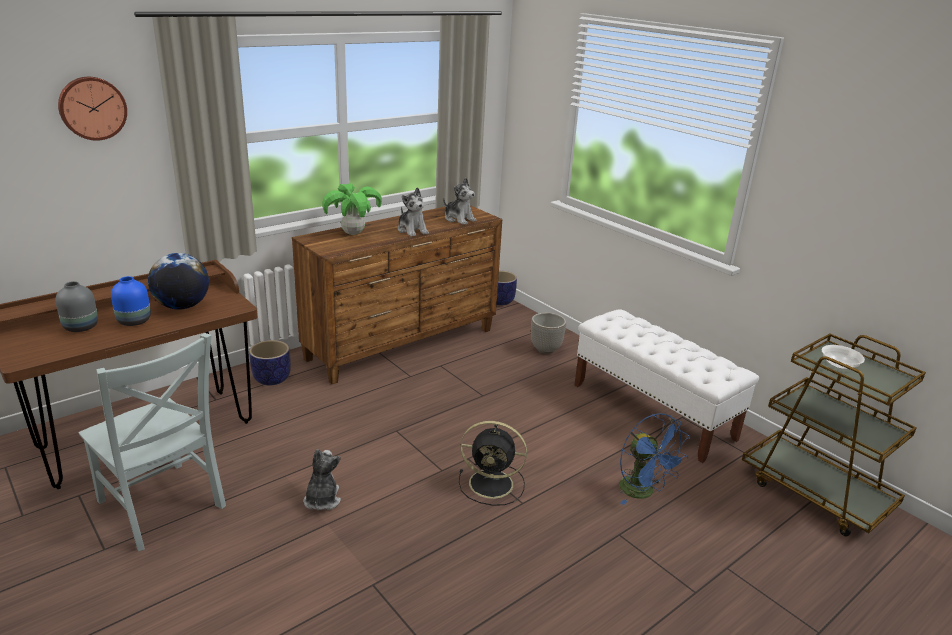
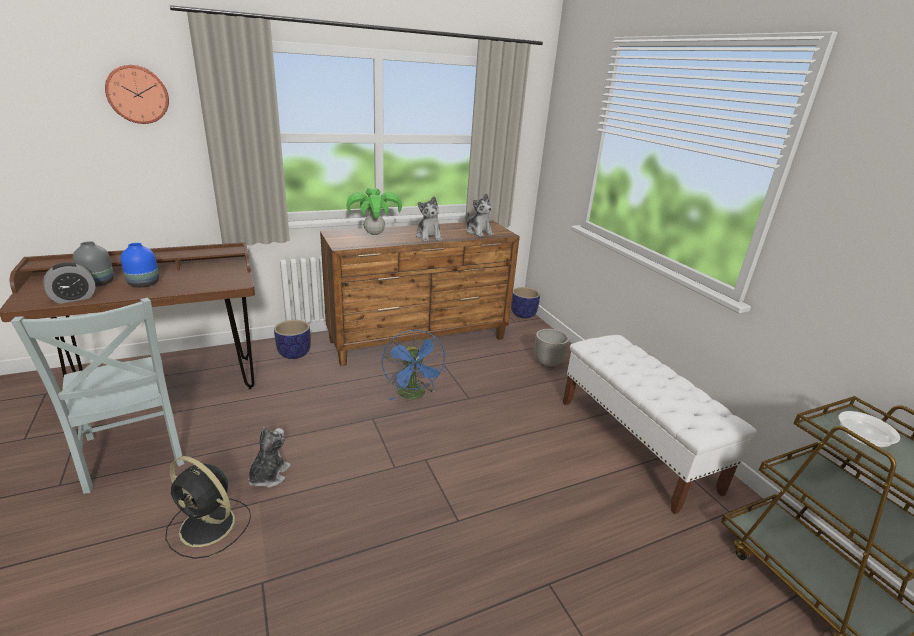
camera: 15 degrees right, 0 degrees up
globe [148,253,209,310] -> none
black fan [459,421,527,506] -> black fan moved to [165,456,251,559]
blue fan [619,413,690,505] -> blue fan moved to [382,329,446,400]
none -> alarm clock [43,263,96,304]

